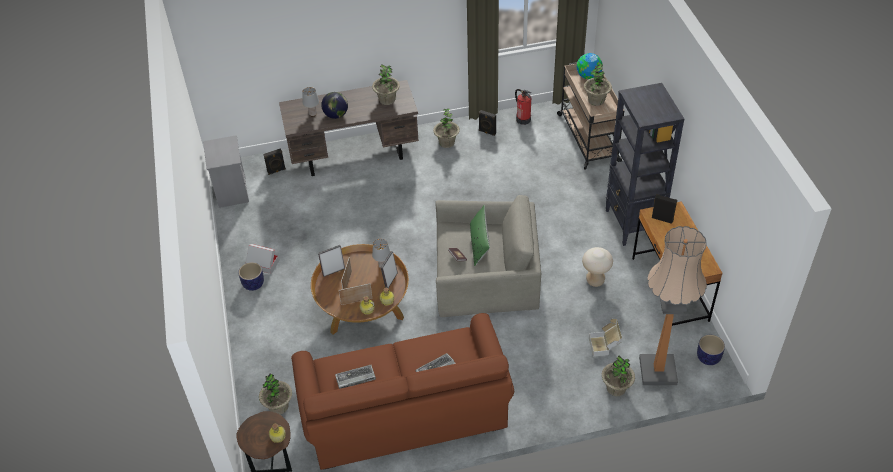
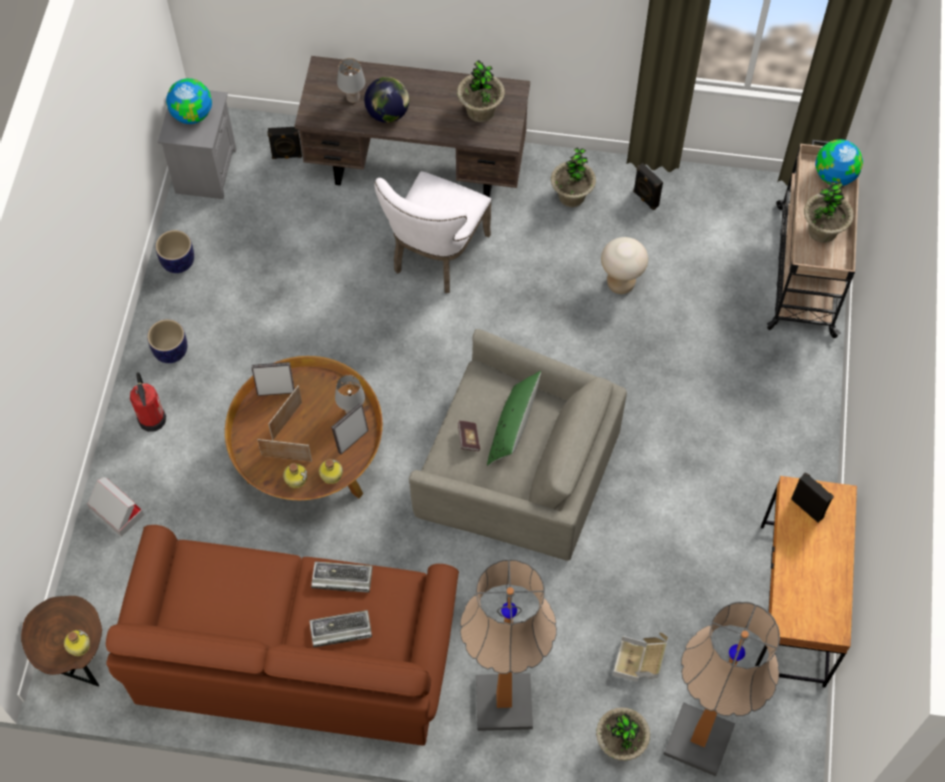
camera: 20 degrees right, 15 degrees up
cardboard box [245,244,279,274] -> cardboard box moved to [87,477,144,537]
potted plant [259,373,292,415] -> none
keyboard [335,365,376,389] -> keyboard moved to [311,561,373,593]
fire extinguisher [515,89,531,125] -> fire extinguisher moved to [130,372,166,432]
beige stool [582,247,613,287] -> beige stool moved to [601,237,648,294]
black bookcase [606,83,684,246] -> none
planter [697,335,725,365] -> planter moved to [155,230,194,273]
none -> globe [166,78,212,124]
none -> white chair [374,171,492,293]
none -> floor lamp [460,559,557,731]

